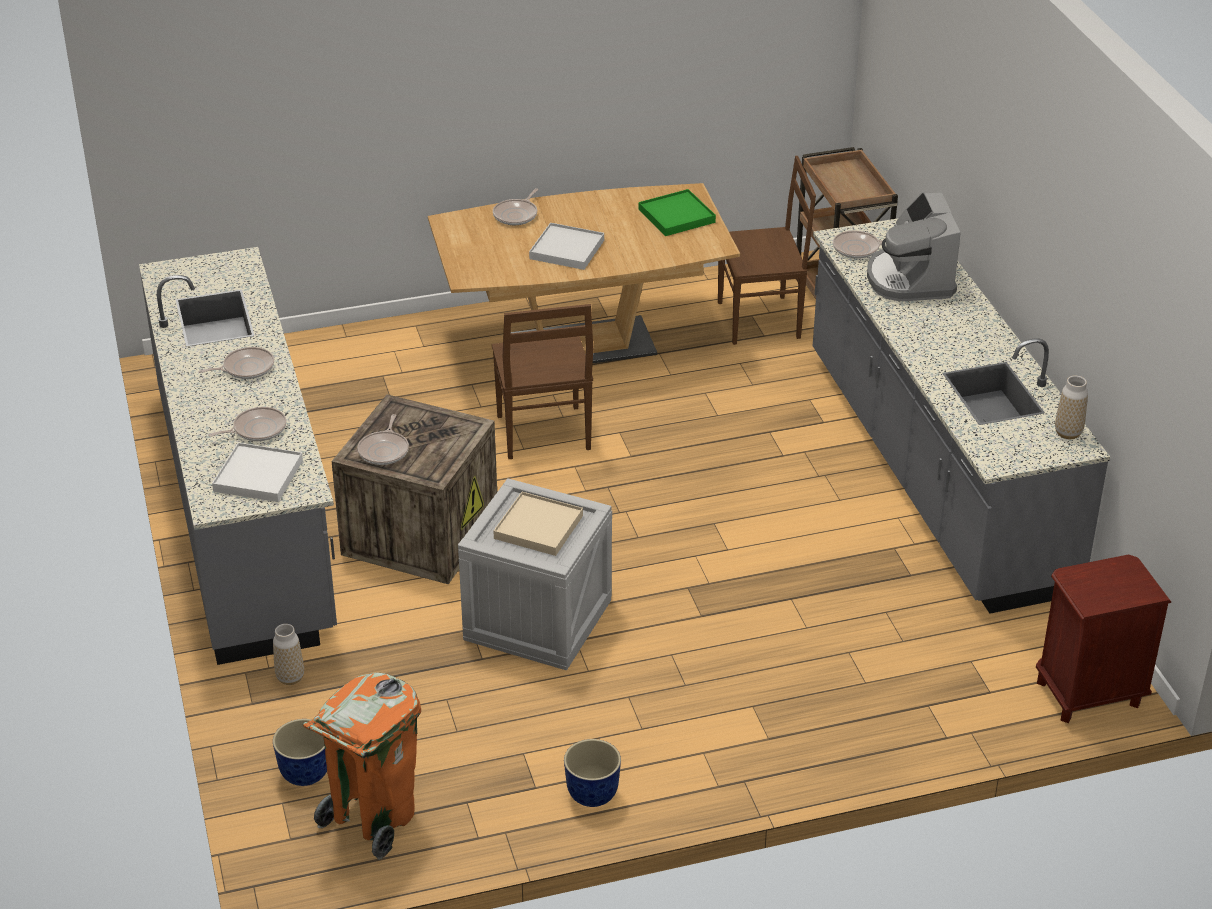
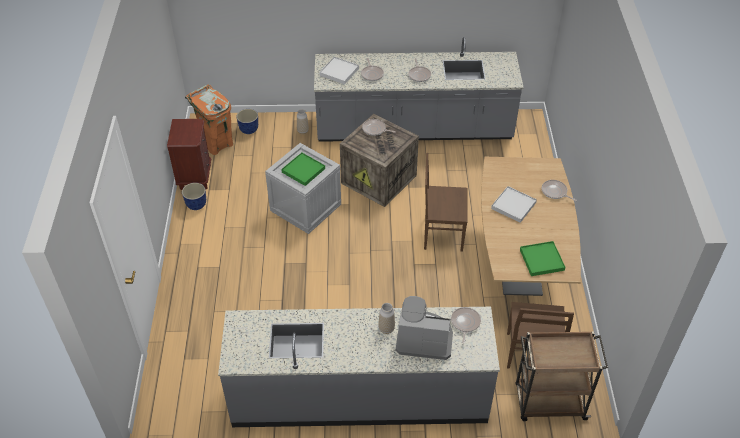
camera: 105 degrees right, 10 degrees up
beige tray [493,492,583,556] -> green tray [281,153,325,186]
brown nightstand [1036,555,1171,723] -> brown nightstand moved to [167,119,211,190]
vase [1055,376,1088,439] -> vase moved to [378,303,395,334]

